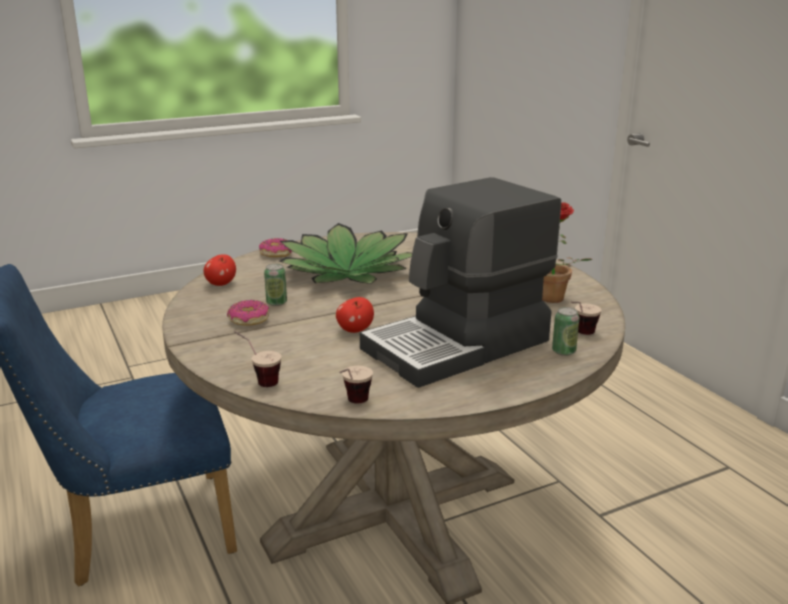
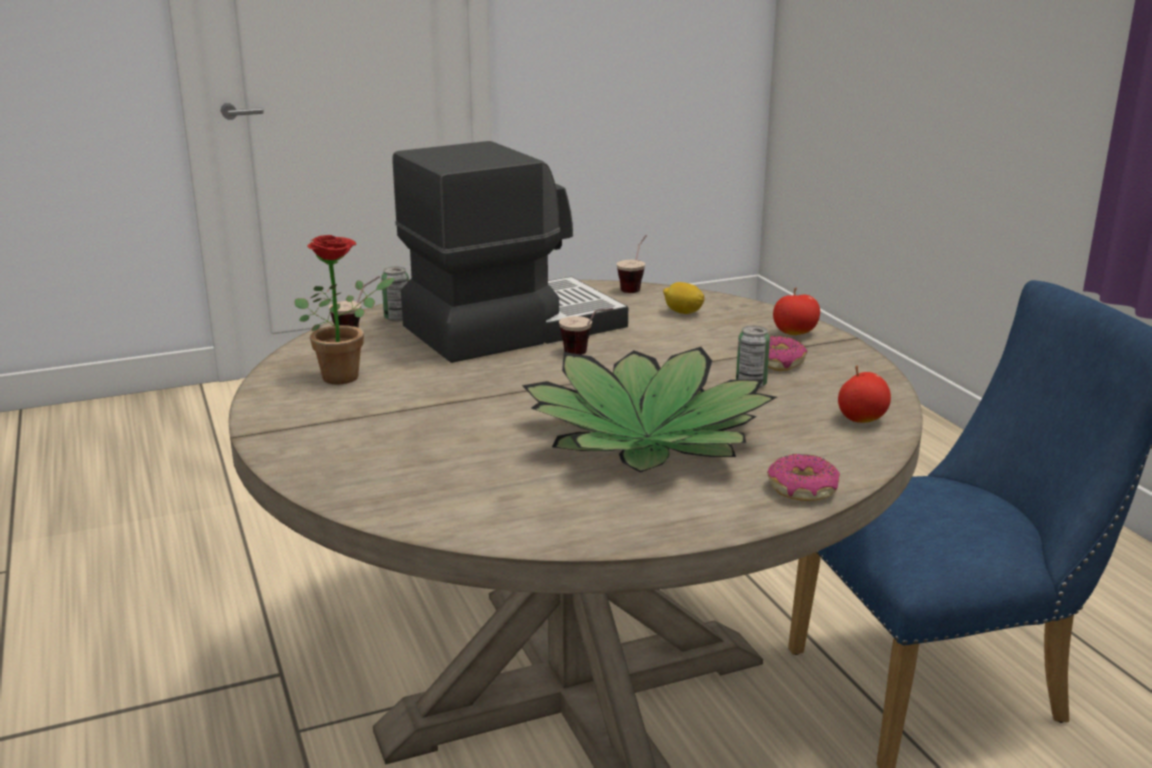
camera: 175 degrees left, 0 degrees up
cup [234,331,281,387] -> cup moved to [559,308,614,355]
apple [336,297,374,333] -> apple moved to [773,288,820,335]
none -> lemon [663,282,704,314]

